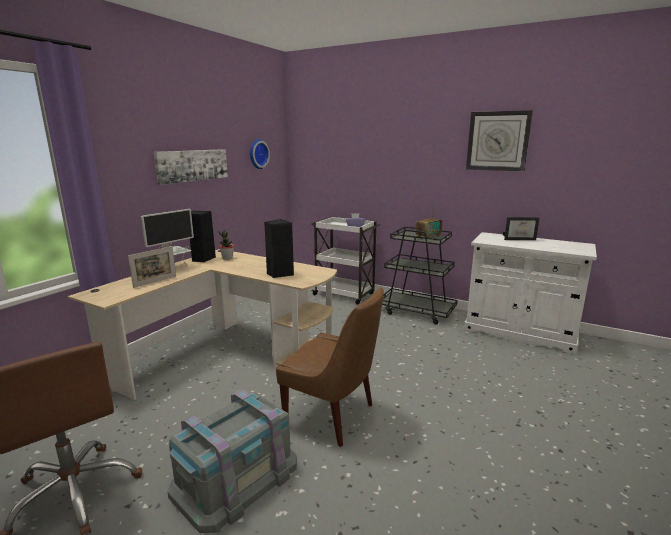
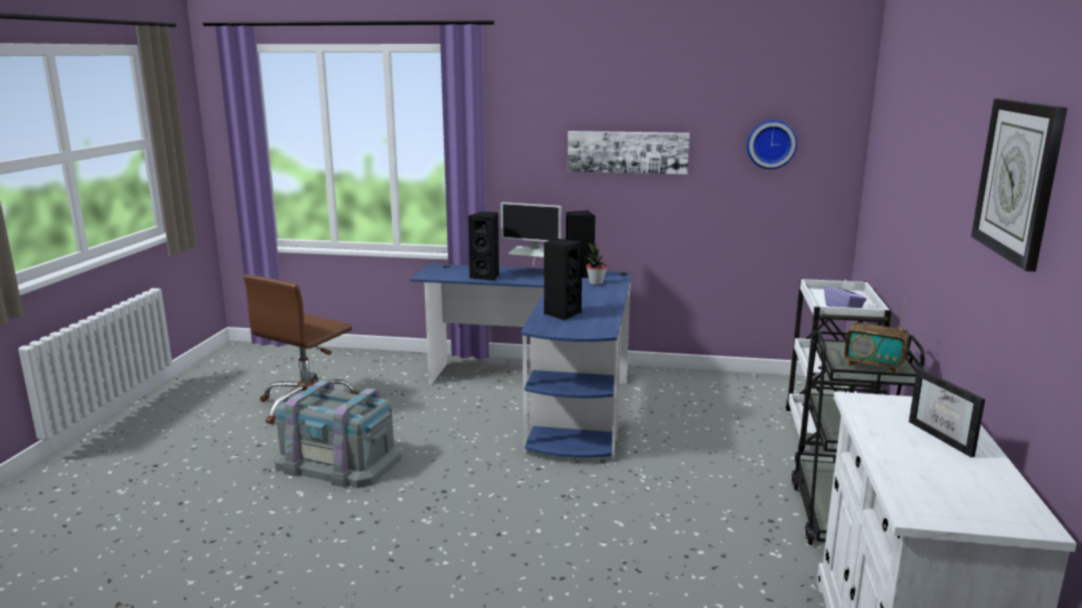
camera: 70 degrees right, 0 degrees up
beige desk [68,249,337,400] -> blue desk [410,264,632,460]
picture frame [128,246,176,288] -> black speaker [468,212,499,281]
brown chair [276,288,384,447] -> none

